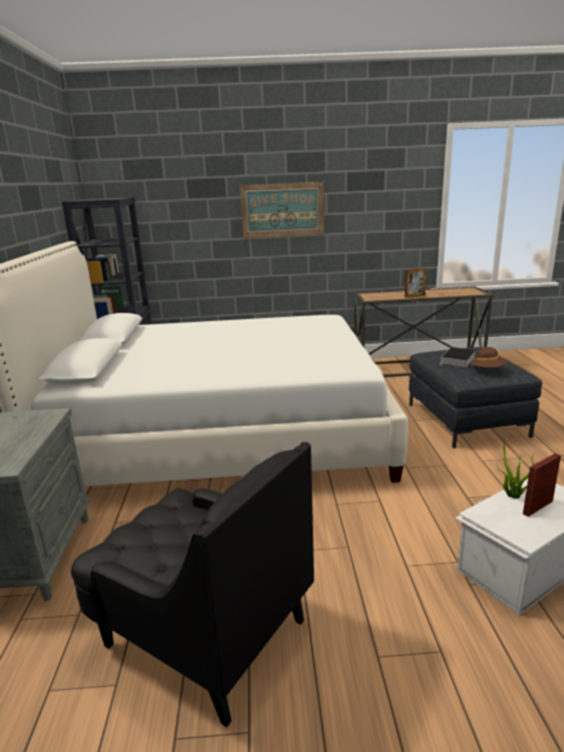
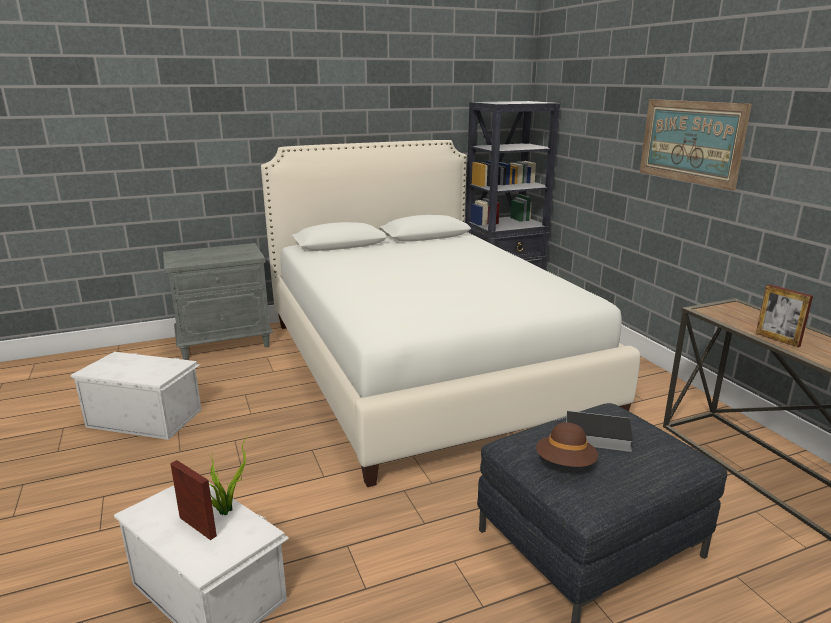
camera: 70 degrees right, 0 degrees up
black armchair [71,442,314,727] -> white storage box [71,352,201,440]

